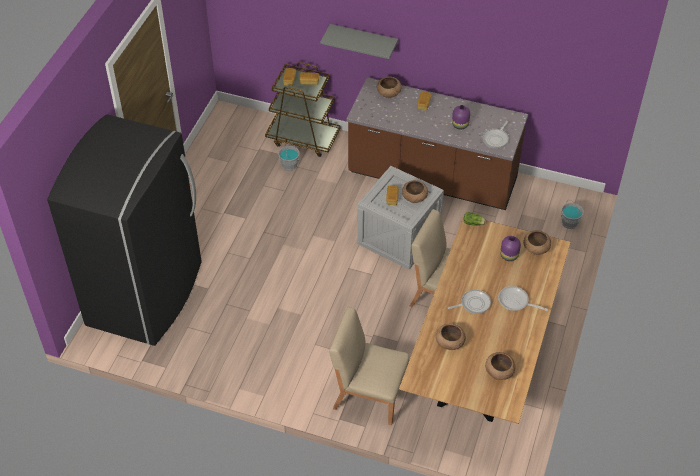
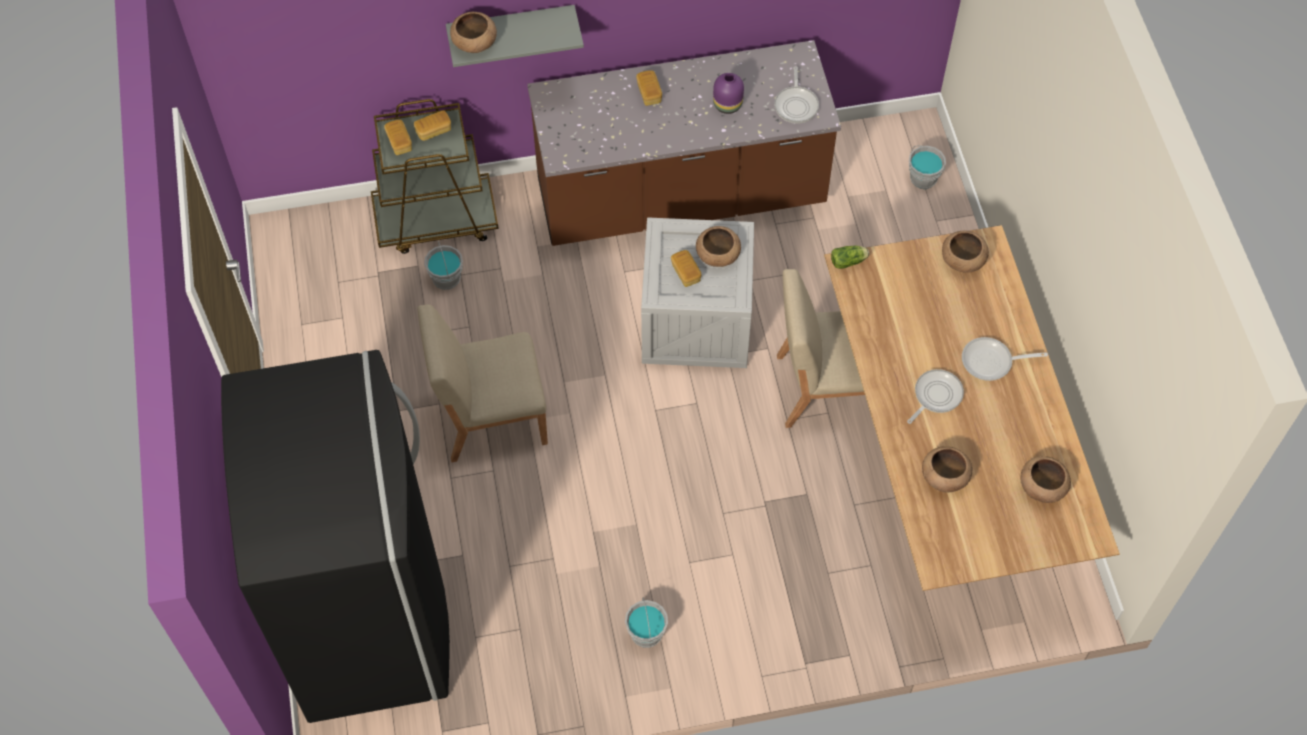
camera: 30 degrees left, 10 degrees up
beige chair [329,307,410,425] -> beige chair moved to [417,304,548,462]
brown bowl [377,76,402,98] -> brown bowl moved to [450,12,497,53]
purple vase [500,236,521,261] -> none
none -> grey bucket [625,597,668,648]

